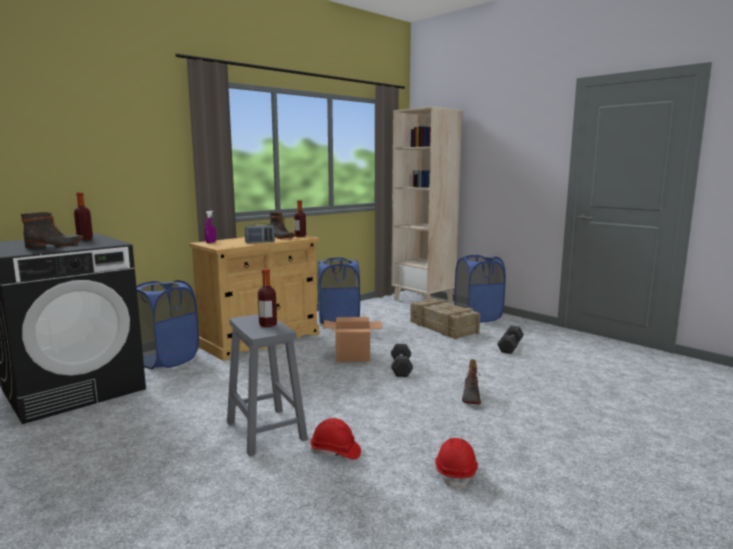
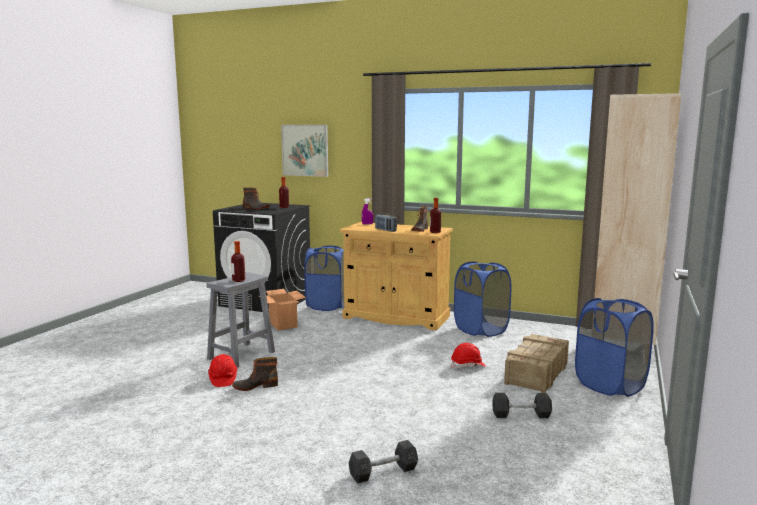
camera: 65 degrees right, 0 degrees up
cardboard box [323,317,382,362] -> cardboard box moved to [259,289,306,330]
grey dumbbell [391,344,413,377] -> grey dumbbell moved to [349,440,418,483]
red hard hat [435,438,478,490] -> red hard hat moved to [451,343,486,368]
boot [462,359,481,405] -> boot moved to [232,357,278,391]
none -> picture [281,125,328,177]

